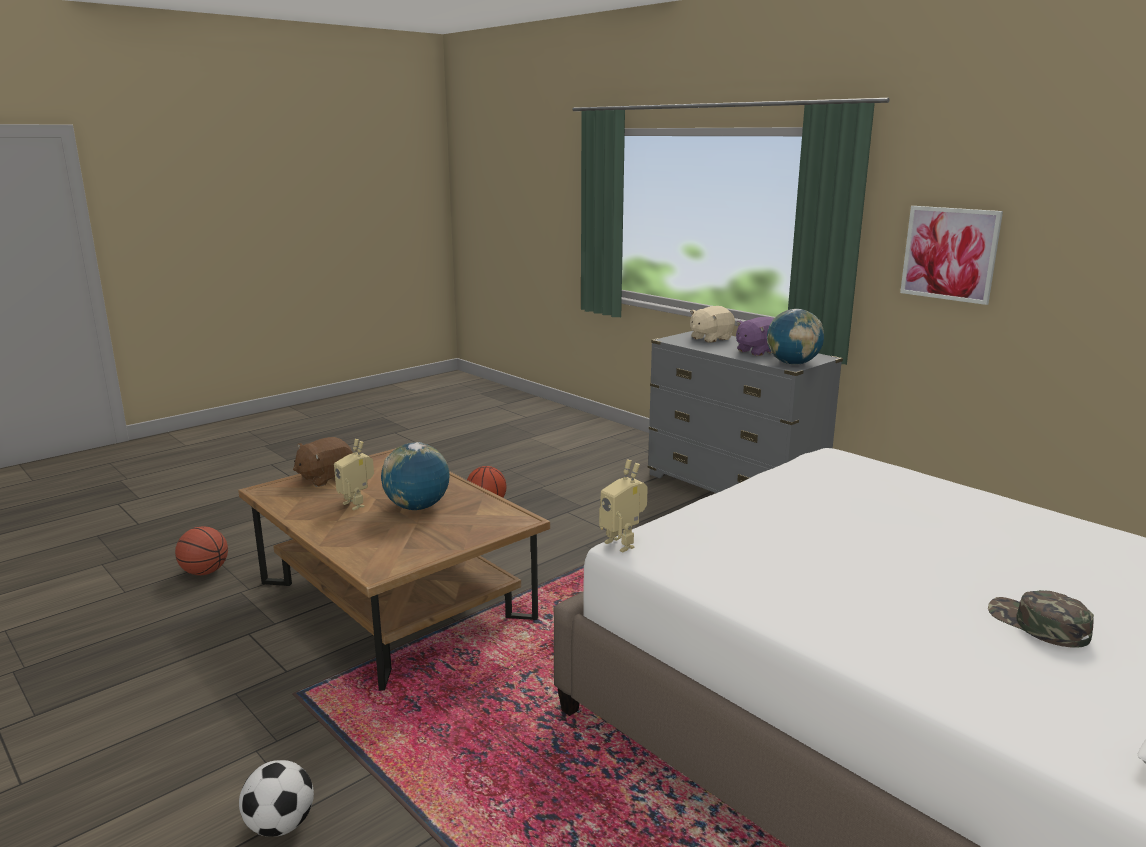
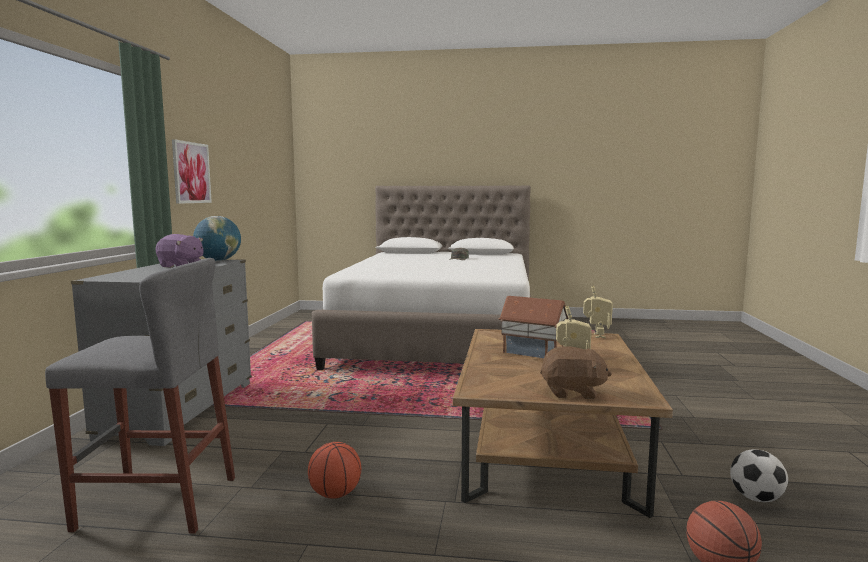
camera: 130 degrees left, 10 degrees down
football [239,760,314,837] -> football moved to [730,449,788,502]
globe [381,442,450,510] -> toy house [499,296,568,358]
toy robot [599,459,648,552] -> toy robot moved to [583,286,613,338]
beige plush toy [690,306,735,343] -> none
none -> grey stool [45,258,235,533]

